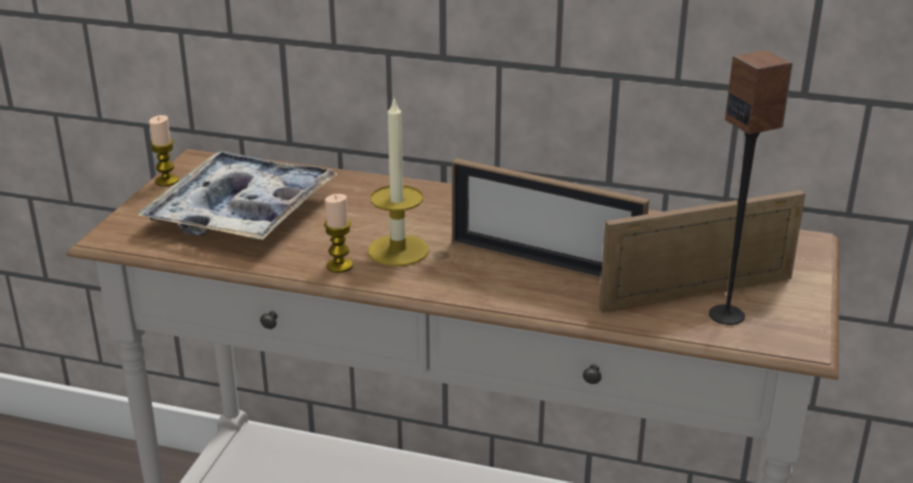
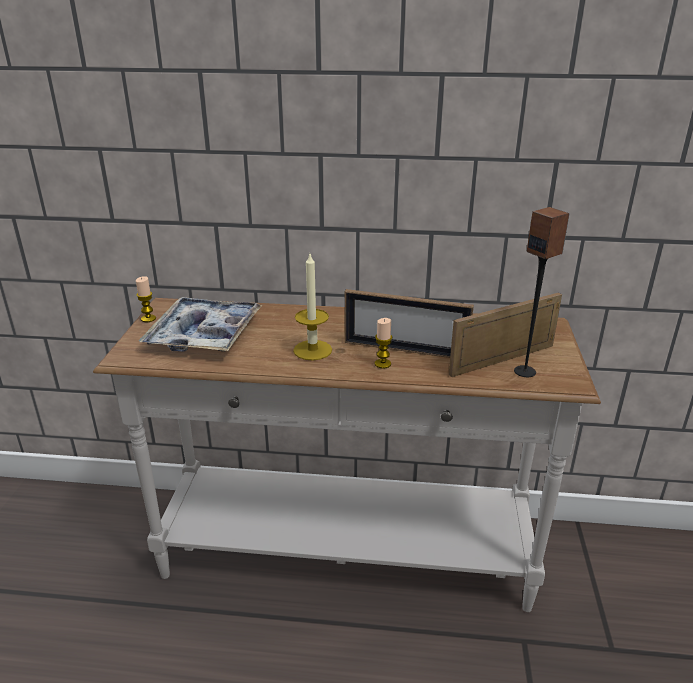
camera: 10 degrees left, 0 degrees up
candle [324,194,353,273] -> candle moved to [375,318,393,369]

